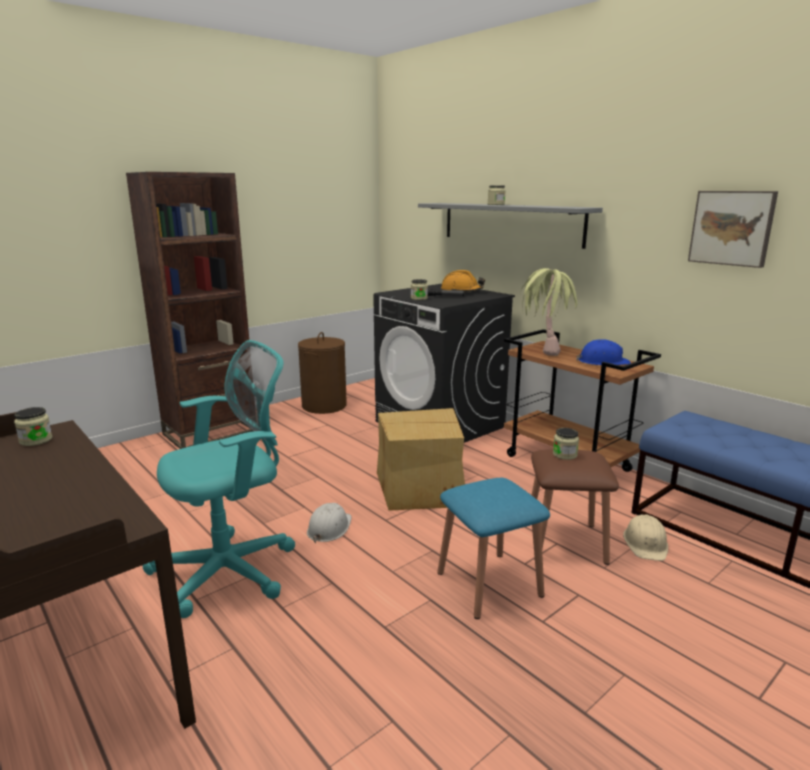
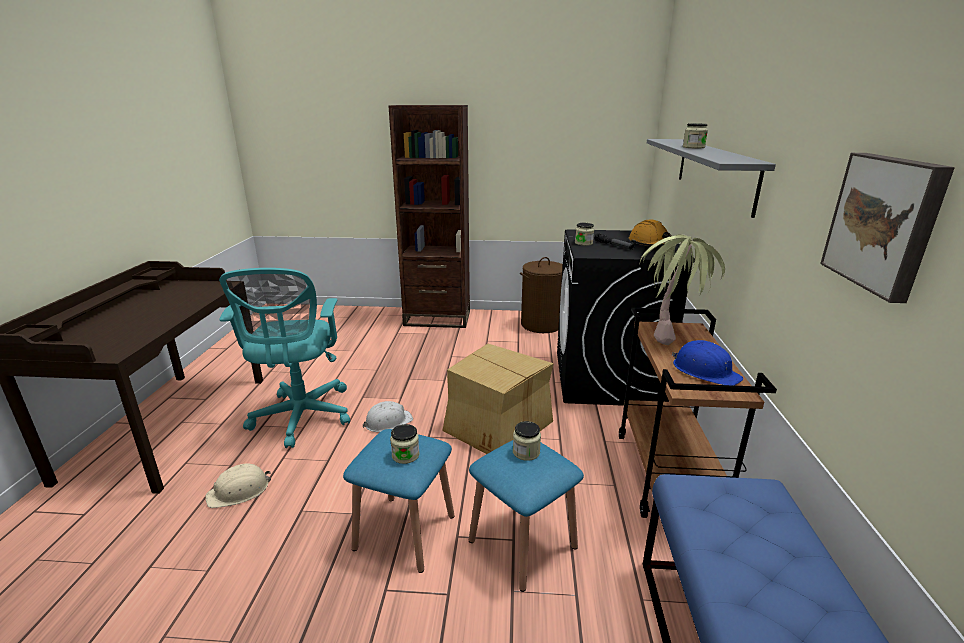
camera: 45 degrees right, 5 degrees up
jar [14,407,53,446] -> jar moved to [390,424,420,464]
turquoise office chair [143,340,295,618] -> turquoise office chair turned 75 degrees clockwise [219,268,350,448]
brown stool [531,449,619,565] -> blue stool [469,440,584,592]
beige hard hat [623,514,668,561] -> beige hard hat moved to [206,463,271,508]

